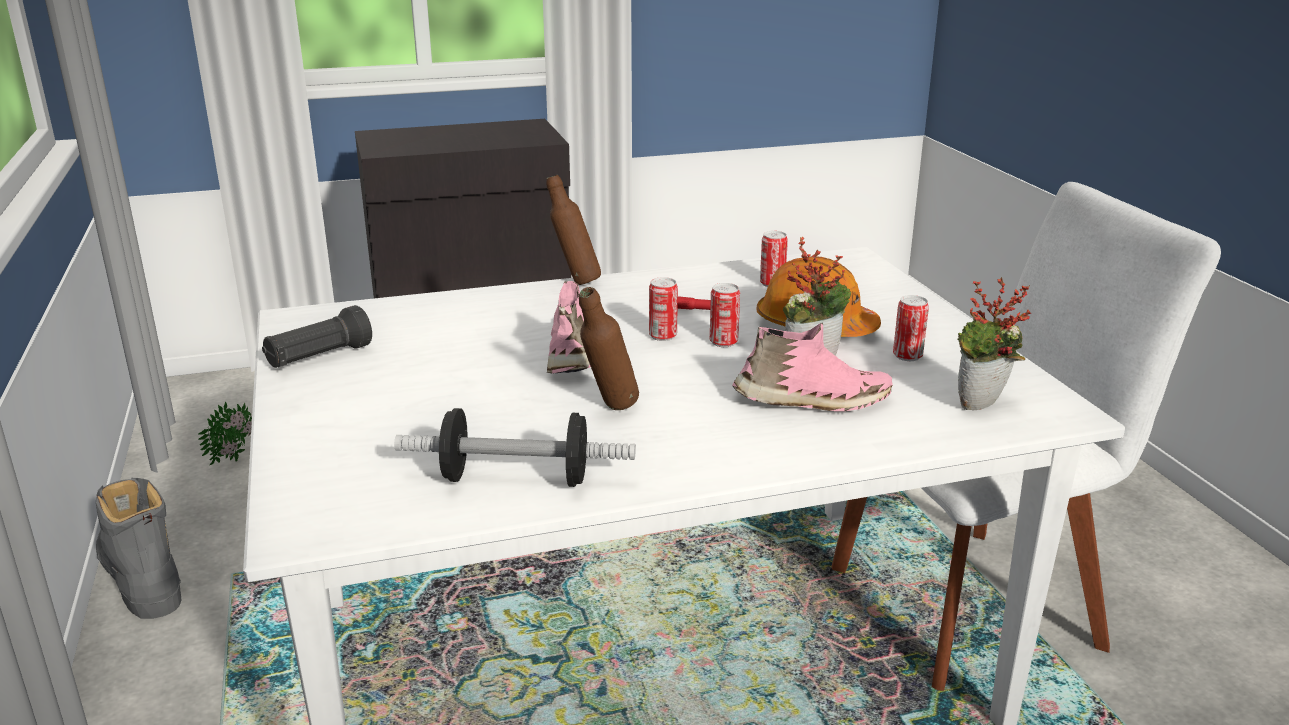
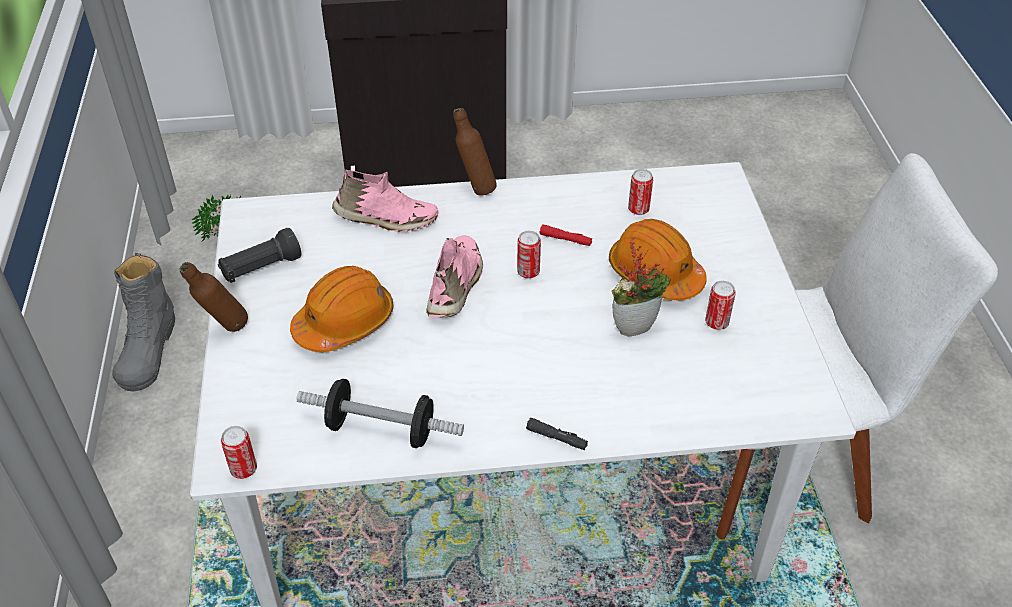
camera: 10 degrees right, 20 degrees up
grey boot [96,478,182,619] -> grey boot turned 150 degrees counterclockwise [112,253,175,391]
brown bottle [579,287,639,410] -> brown bottle moved to [180,262,248,332]
can [710,283,740,347] -> can moved to [221,426,257,479]
pink shoe [732,323,893,411] -> pink shoe moved to [332,169,438,232]
potted plant [958,277,1031,410] -> none
none -> orange hard hat [290,266,394,352]
none -> black flashlight [526,418,588,450]

